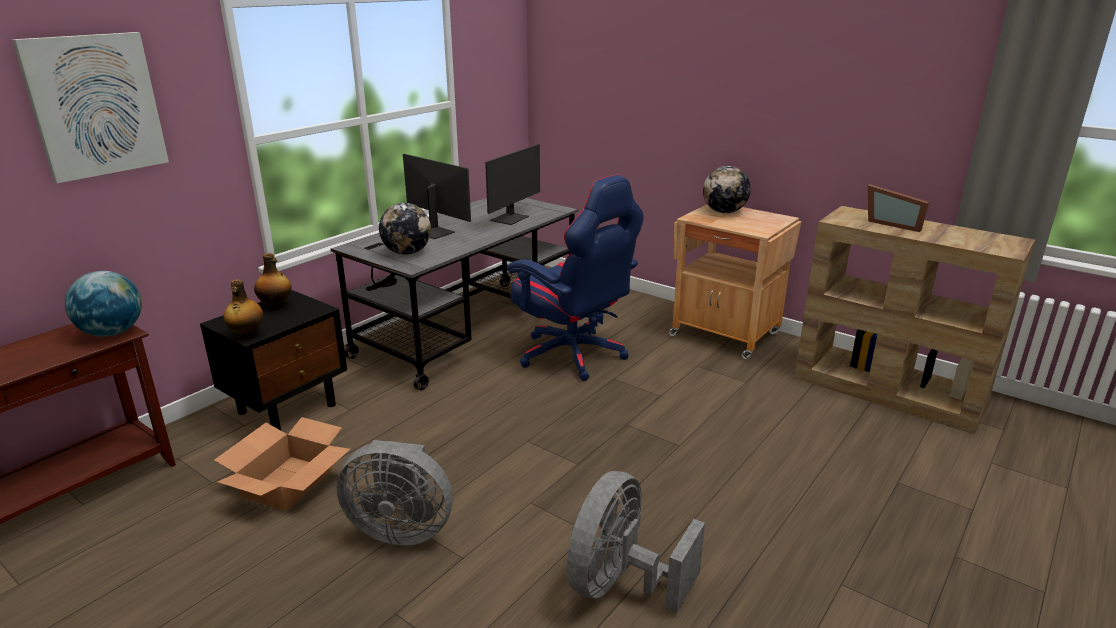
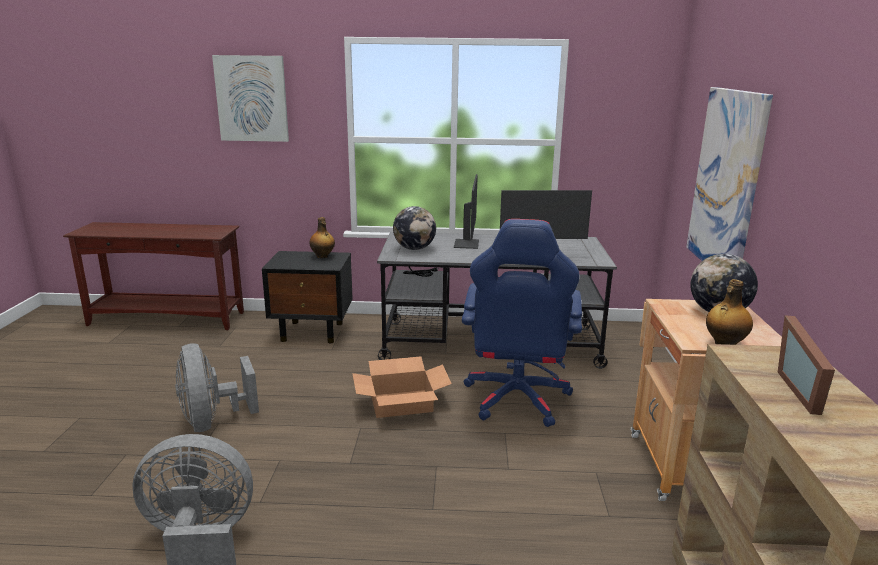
camera: 55 degrees right, 5 degrees down
globe [65,271,142,337] -> none
cardboard box [214,417,350,511] -> cardboard box moved to [352,356,452,418]
bottle [223,280,263,339] -> bottle moved to [706,279,753,345]
none -> picture [686,87,773,261]

